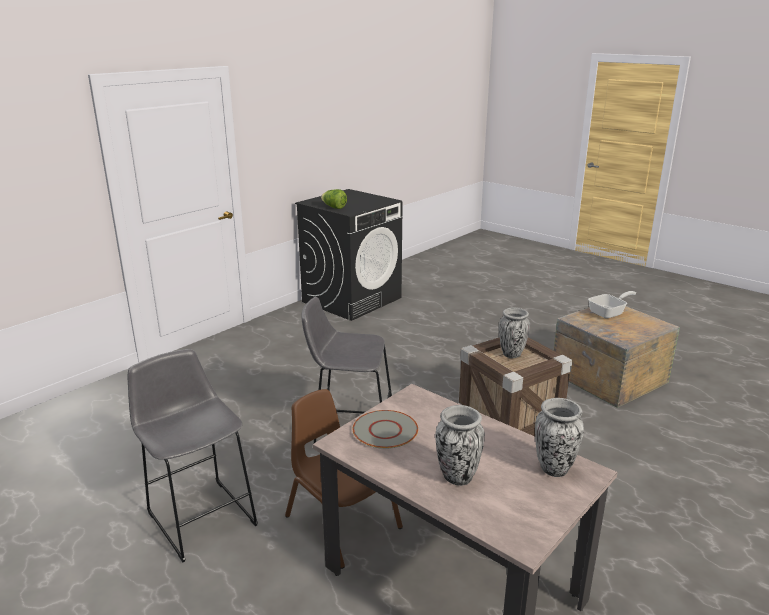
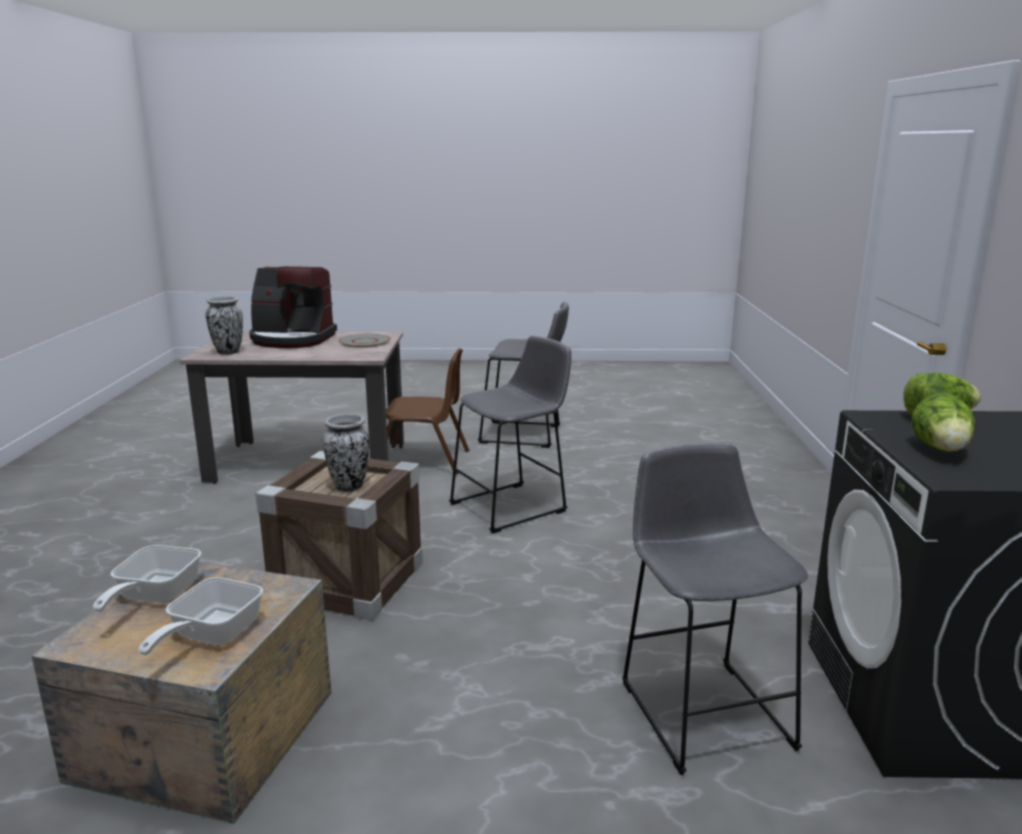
camera: 140 degrees right, 5 degrees down
vase [435,405,485,486] -> coffee machine [249,266,337,348]
none -> frying pan [93,545,201,612]
none -> grey stool [622,443,808,775]
none -> lettuce [911,393,975,452]

